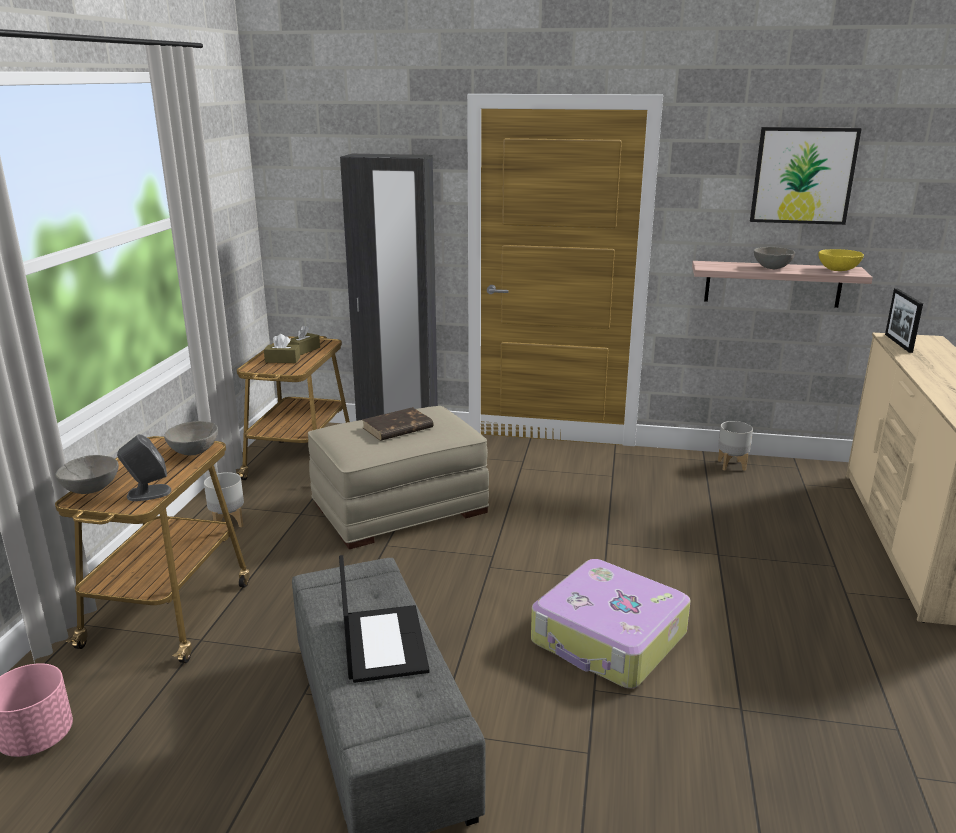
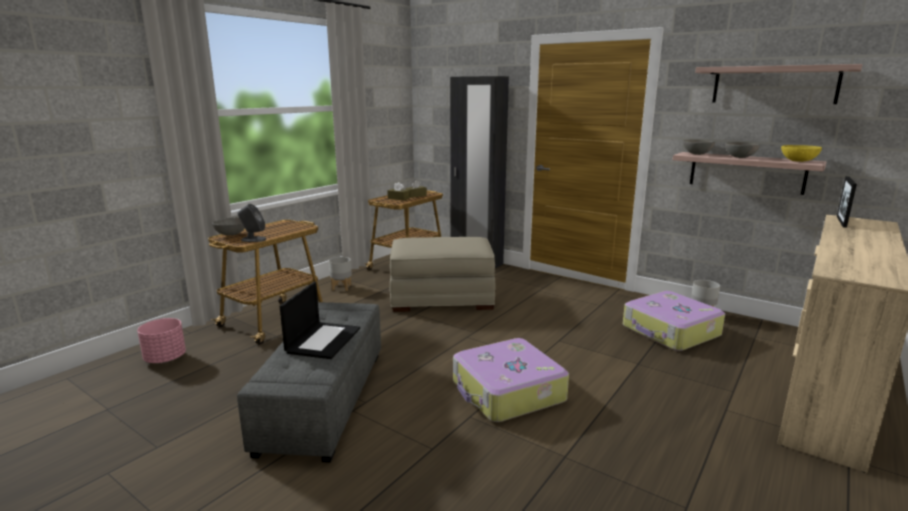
camera: 25 degrees right, 5 degrees down
grey bowl [164,421,218,455] -> grey bowl moved to [683,139,715,155]
brown book [362,407,434,441] -> none
picture [750,127,862,225] -> shelf [695,64,863,104]
none -> suitcase [623,291,725,351]

